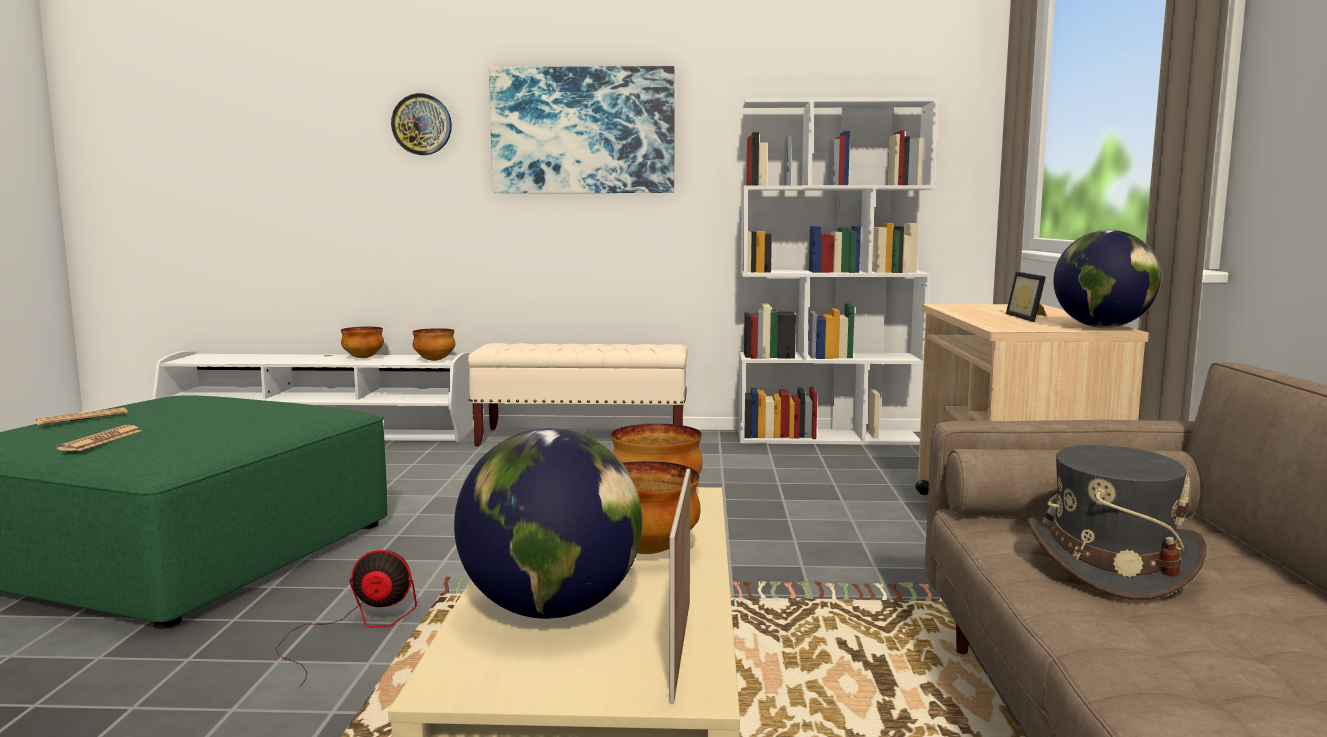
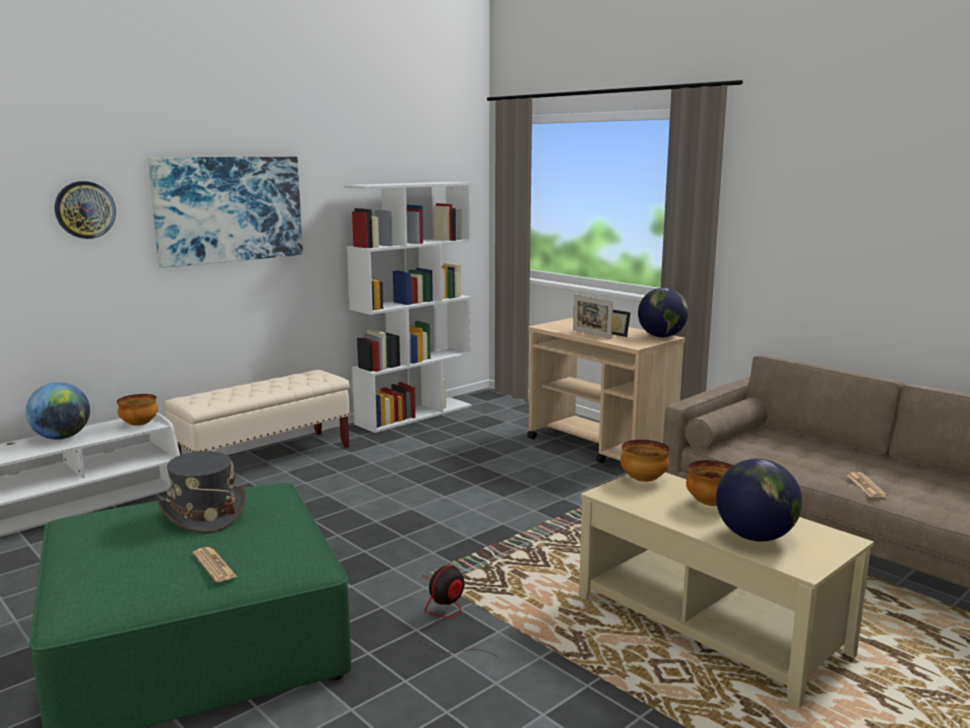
camera: 45 degrees left, 5 degrees up
newspaper [35,407,128,425] -> newspaper moved to [847,472,887,498]
bowl [341,327,384,358] -> globe [26,382,90,439]
picture frame [669,469,690,703] -> picture frame moved to [573,294,613,339]
grey hat [1028,445,1206,600] -> grey hat moved to [158,451,246,533]

